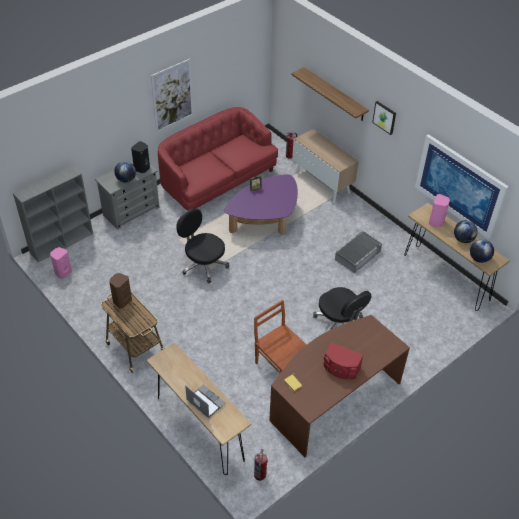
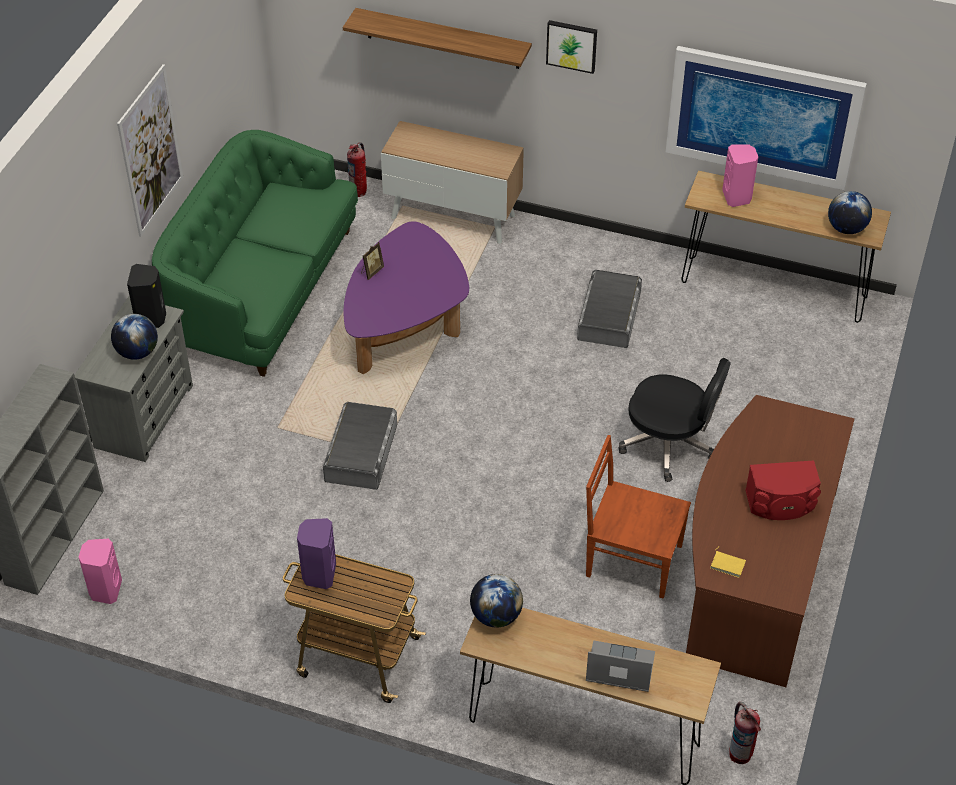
camera: 30 degrees left, 0 degrees up
brown speaker [109,273,132,308] -> purple speaker [297,518,336,589]
red sofa [158,107,278,211] -> green sofa [152,130,358,377]
black office chair [176,208,229,283] -> grey storage box [323,402,397,490]
globe [454,220,478,243] -> globe moved to [470,574,523,627]

